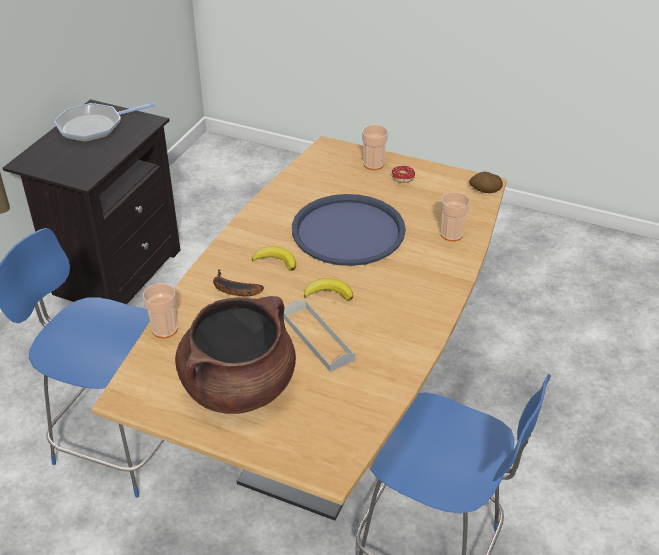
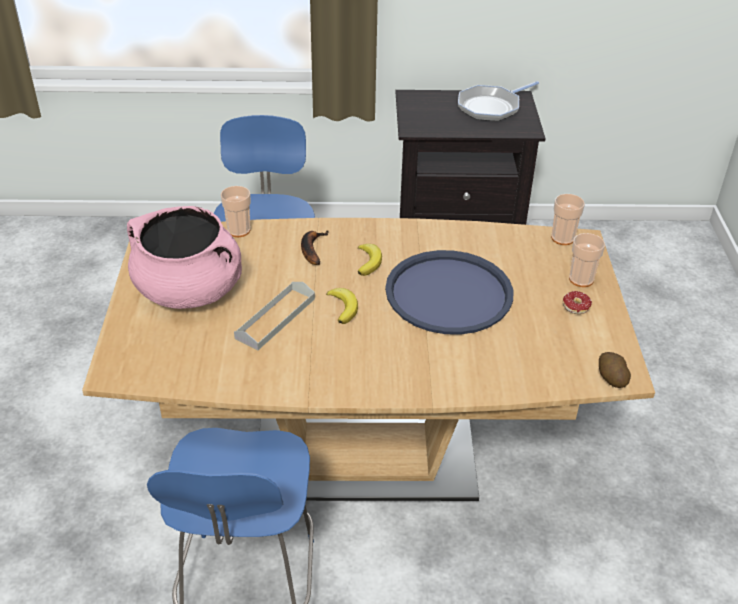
camera: 65 degrees right, 0 degrees up
frying pan [54,103,155,142] -> frying pan turned 75 degrees counterclockwise [458,81,539,121]
brown cooking pot [175,296,296,414] -> pink cooking pot [127,206,242,309]
cup [441,192,470,242] -> cup moved to [551,194,585,245]

